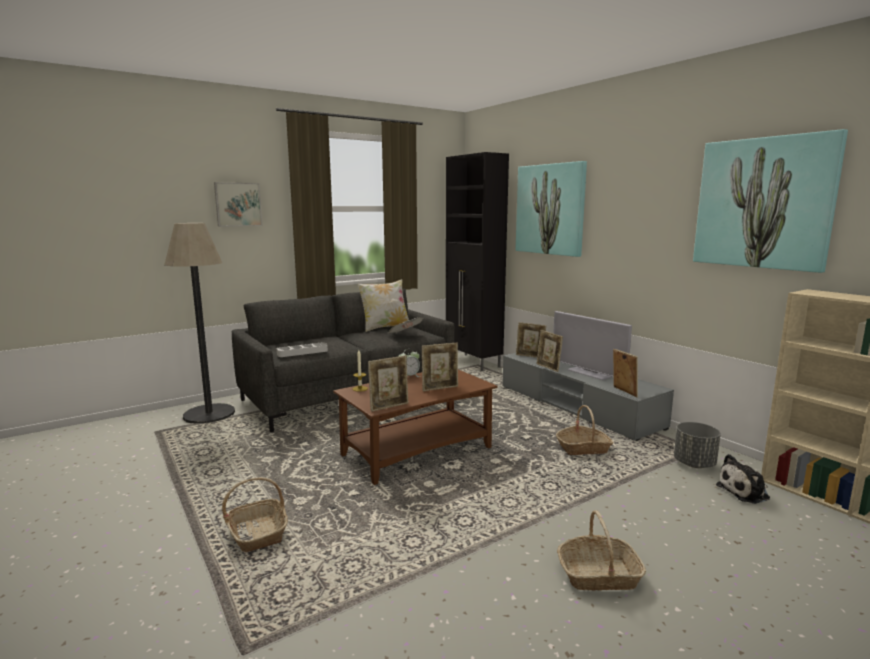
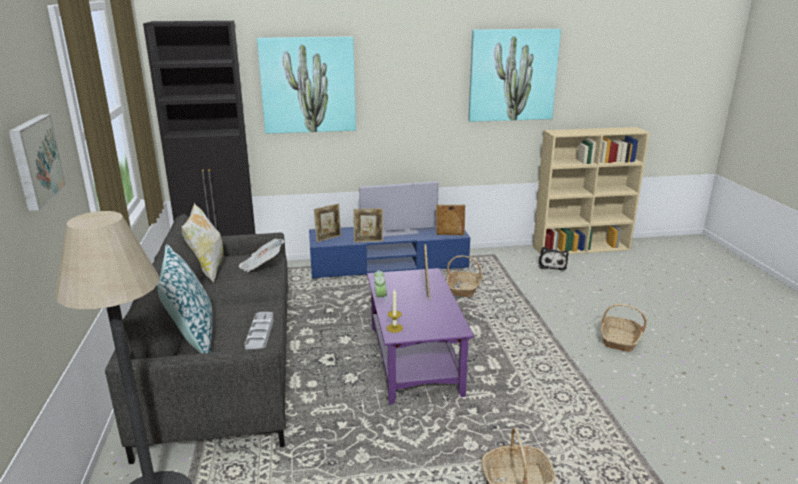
camera: 65 degrees left, 10 degrees up
brown coffee table [333,370,498,485] -> purple coffee table [367,268,474,405]
picture frame [368,356,408,412] -> none
grey tv stand [502,353,674,441] -> blue tv stand [309,227,470,279]
grey planter [674,422,721,468] -> none
none -> pillow [157,244,213,354]

